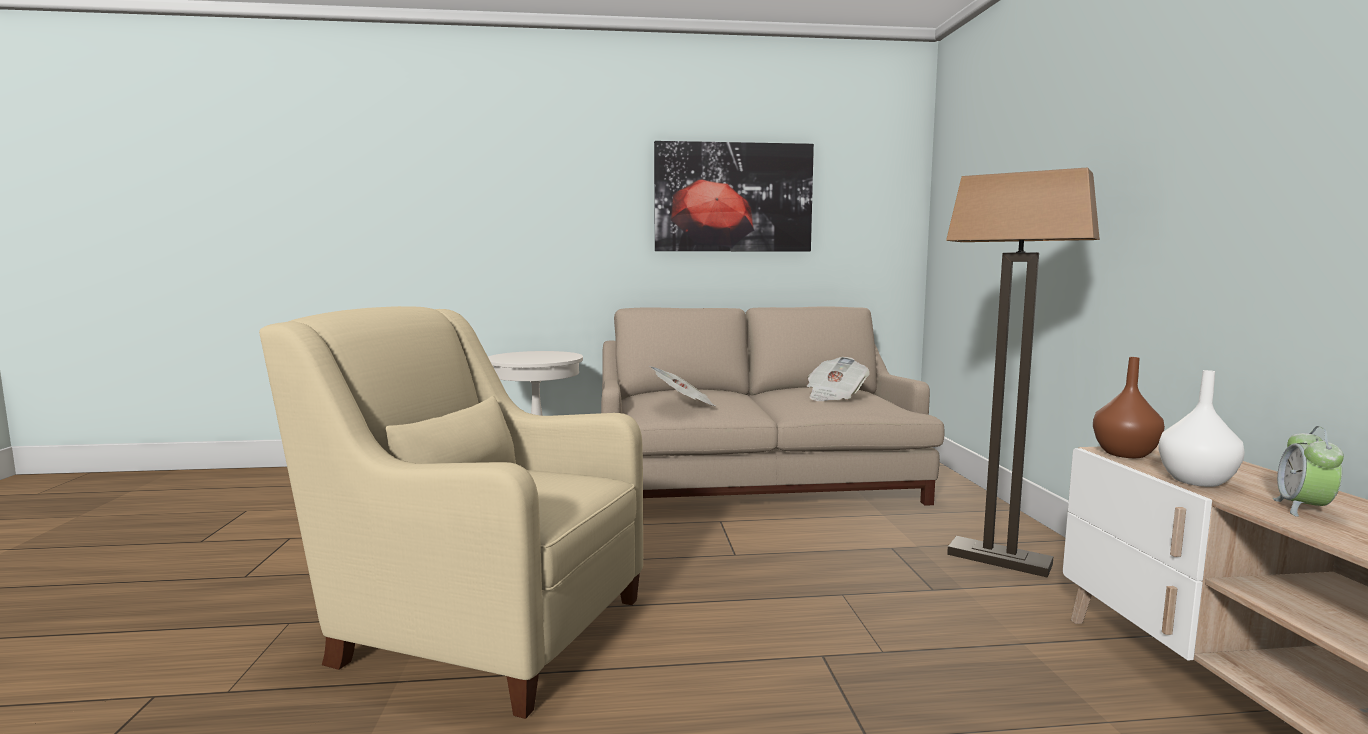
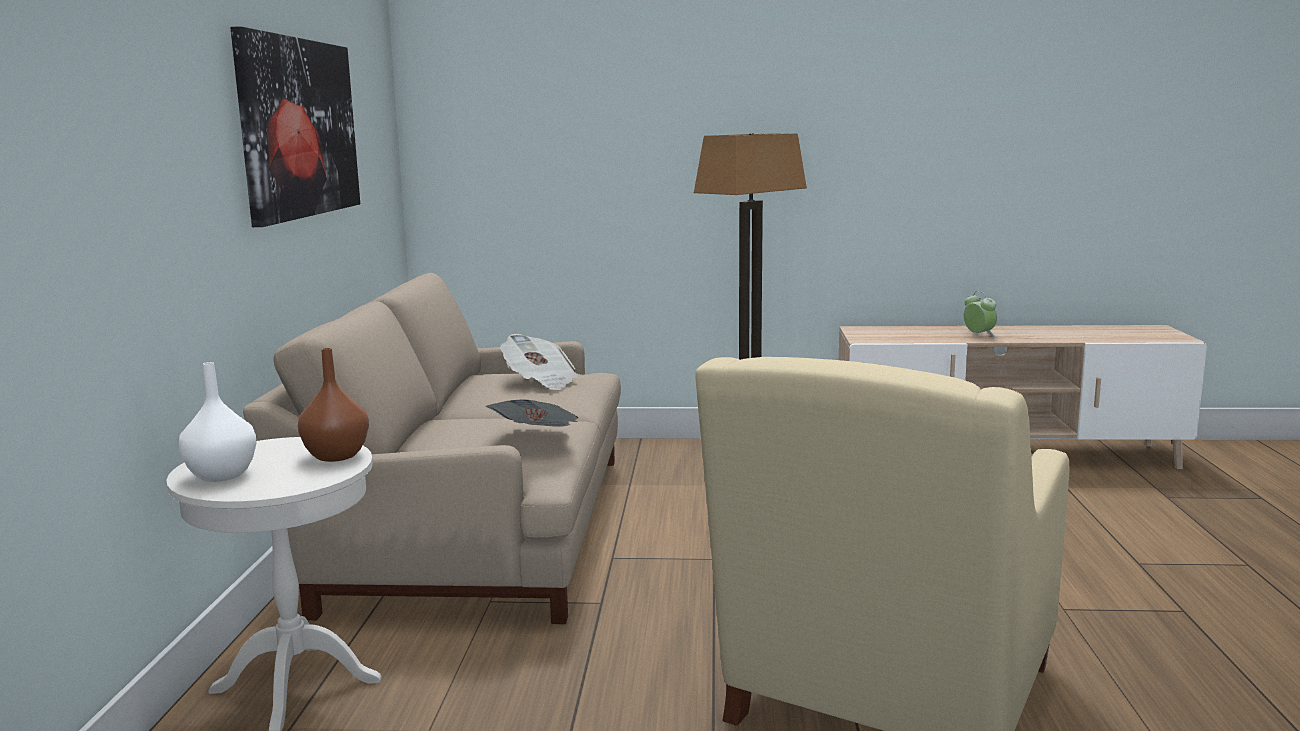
camera: 80 degrees left, 5 degrees up
brown vase [1093,357,1165,458] -> brown vase moved to [298,348,369,462]
white vase [1158,370,1245,487] -> white vase moved to [178,362,257,482]
alarm clock [1273,426,1344,517] -> alarm clock turned 150 degrees counterclockwise [964,291,997,337]

